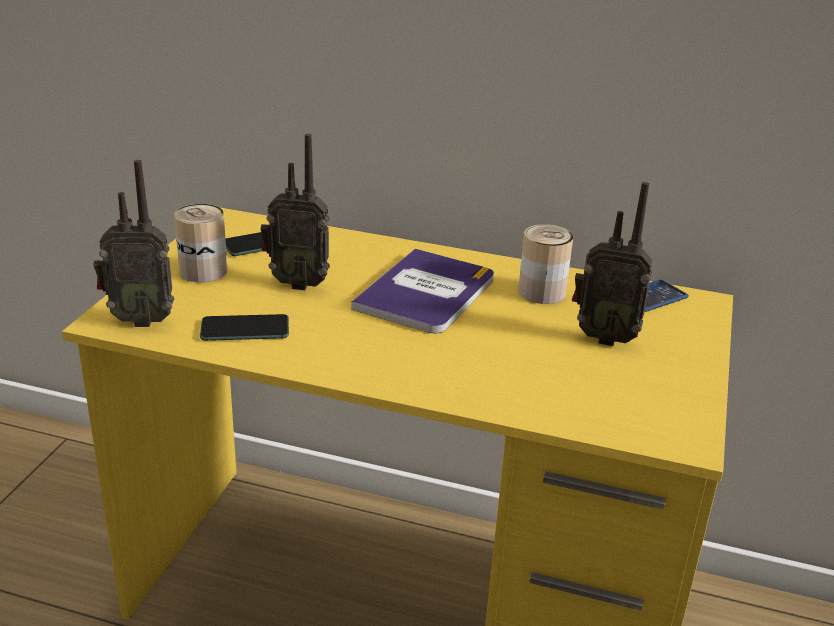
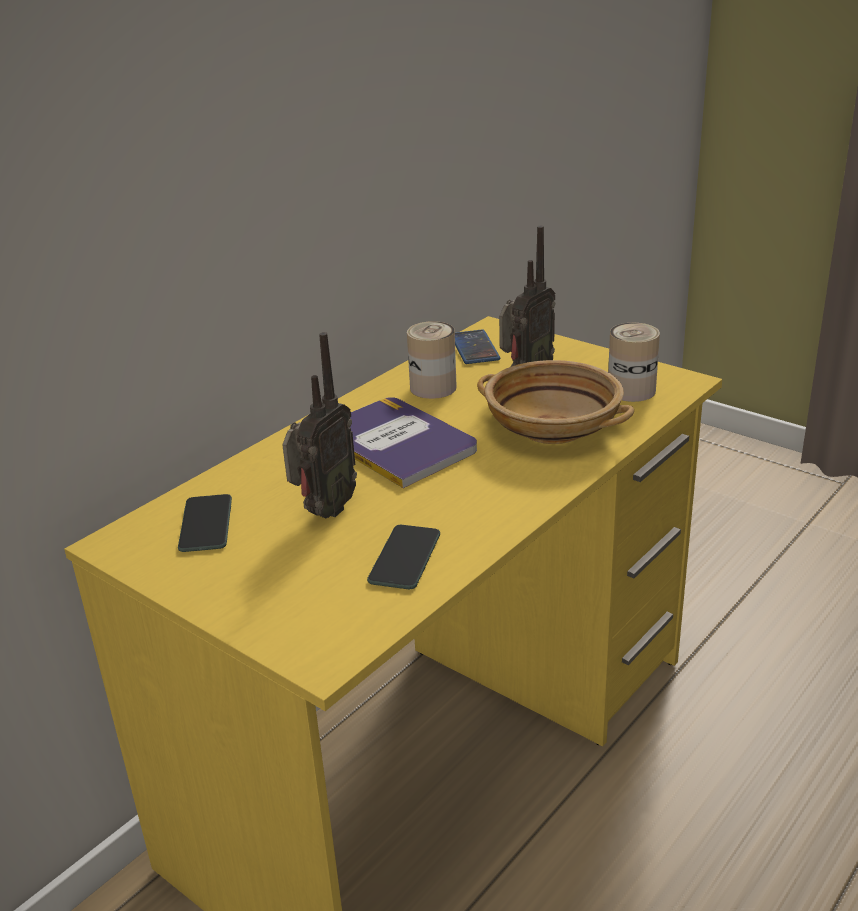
camera: 65 degrees left, 0 degrees up
radio [94,160,174,327] -> none
can [174,204,227,282] -> can moved to [608,323,660,402]
none -> beige bowl [477,360,634,444]

